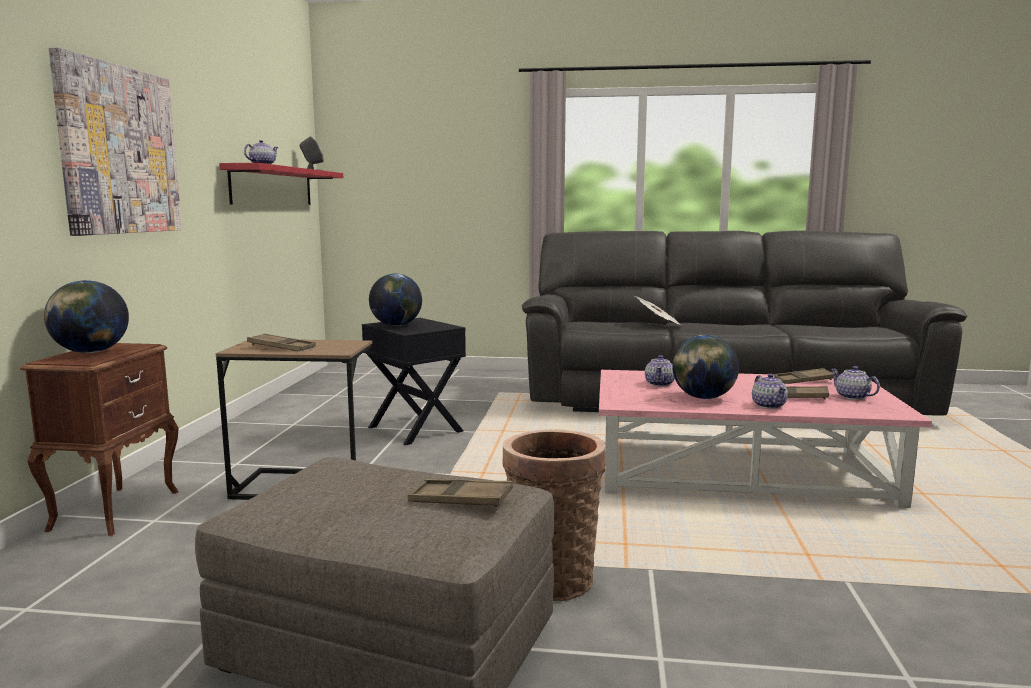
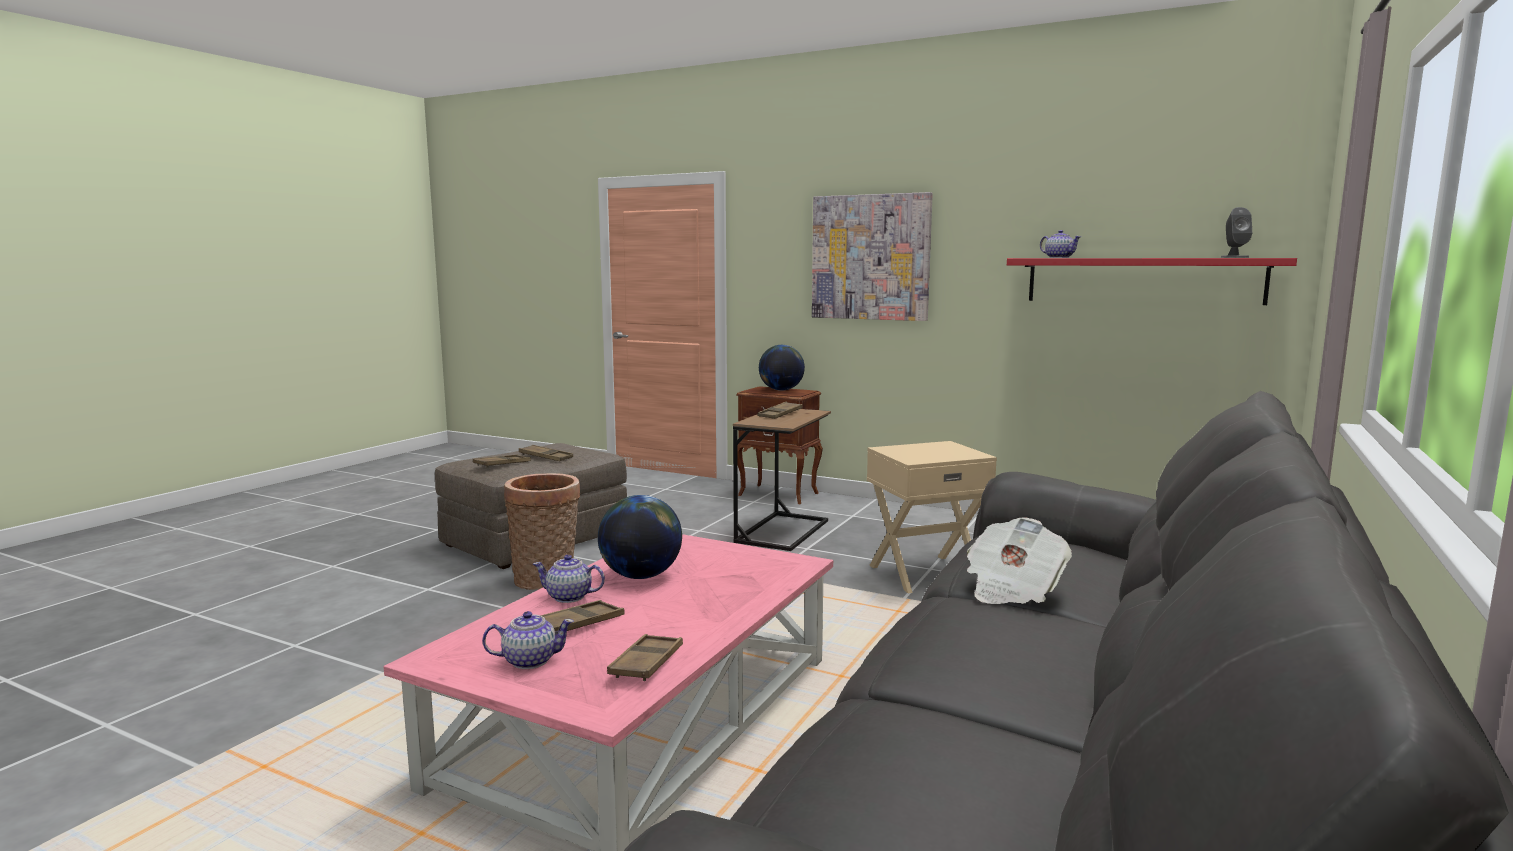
camera: 110 degrees right, 0 degrees up
black side table [362,318,466,445] -> beige side table [867,441,997,593]
globe [369,274,422,326] -> none
teapot [645,355,675,387] -> none
none -> brown tray [519,445,573,461]

